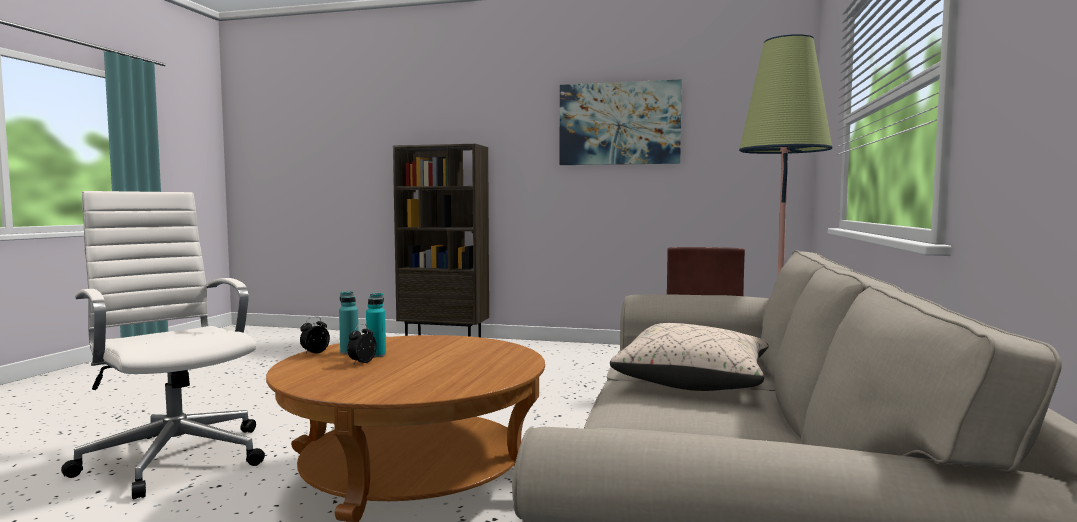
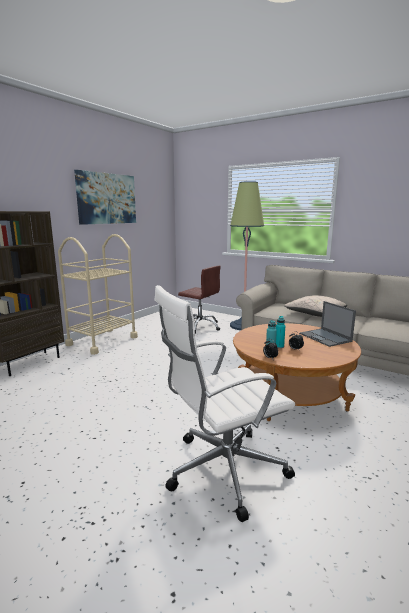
camera: 70 degrees left, 10 degrees up
none -> beige cart [58,234,138,355]
none -> laptop [300,301,356,347]

